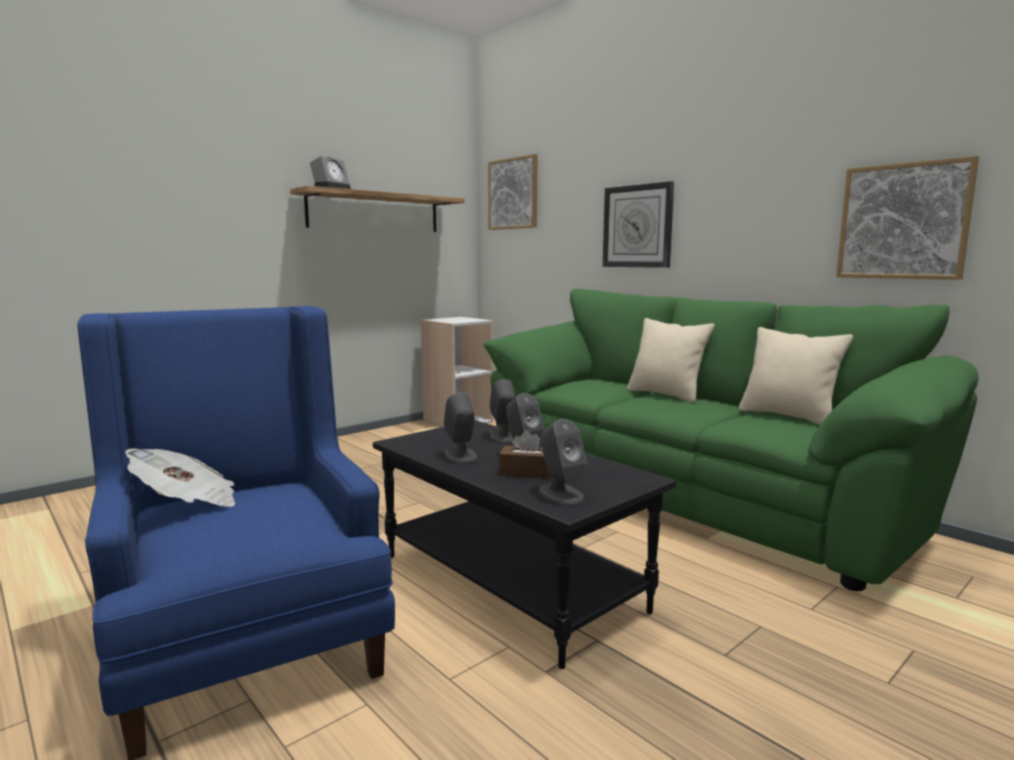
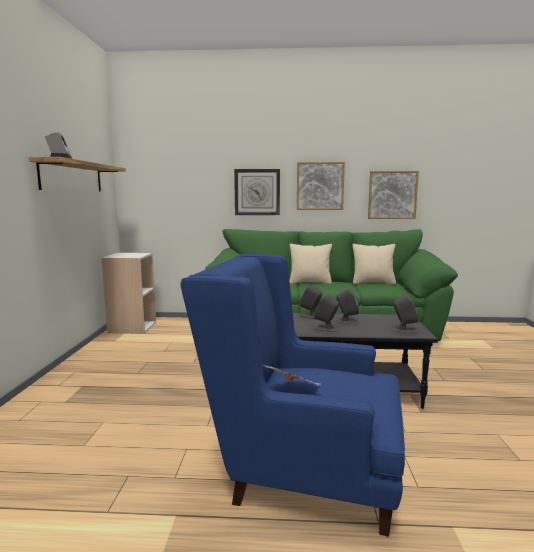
camera: 45 degrees left, 0 degrees up
picture [488,154,538,230] -> picture moved to [297,162,345,210]
brown tissue box [499,430,551,478] -> none

